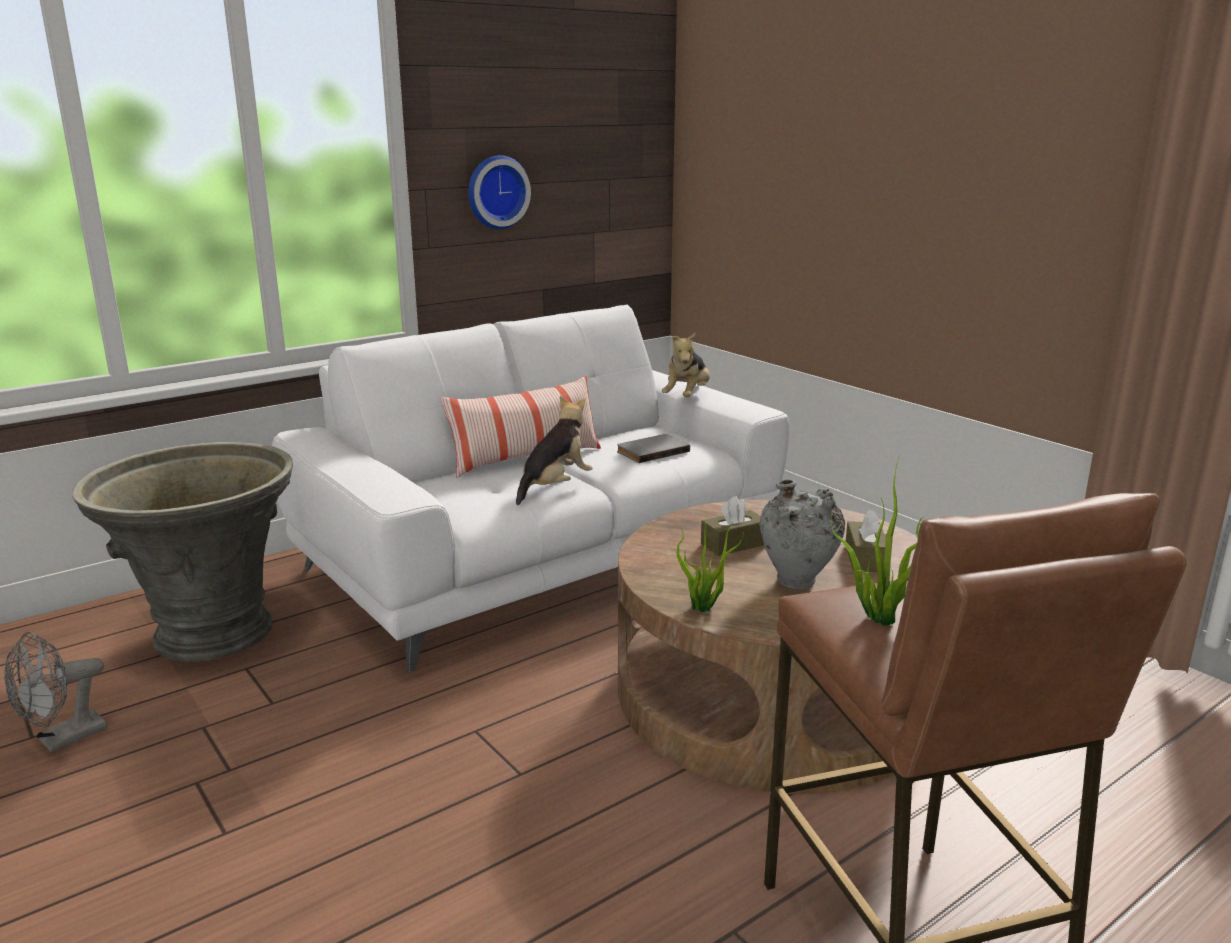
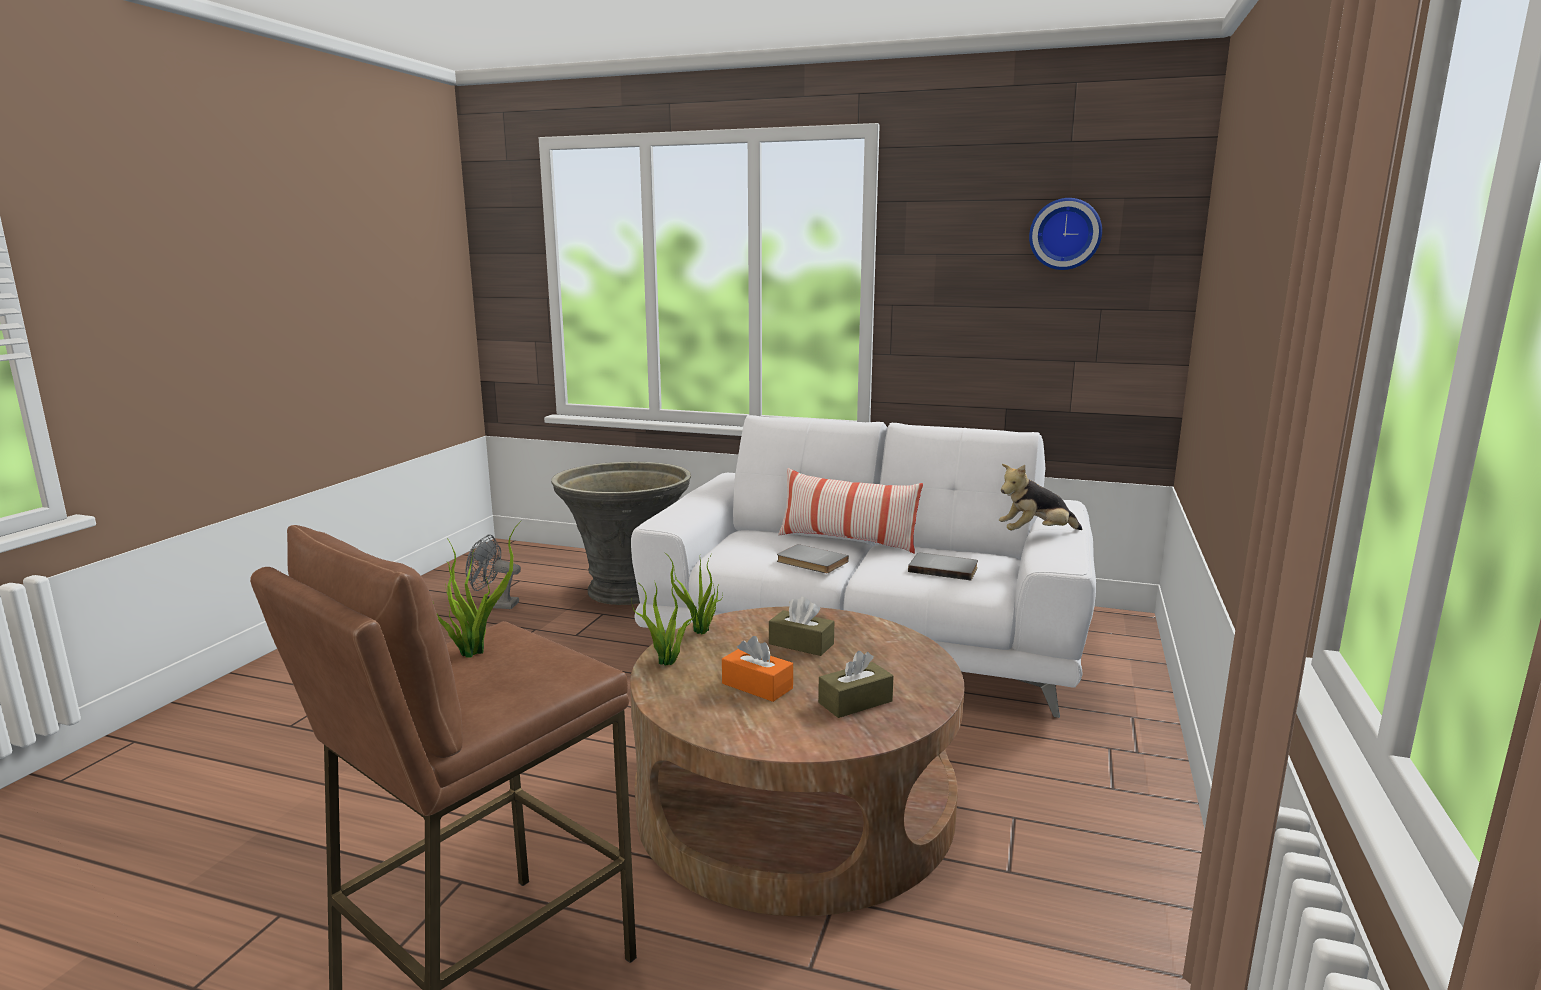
camera: 55 degrees right, 5 degrees down
wall clock [468,155,531,229] -> wall clock moved to [1029,198,1102,270]
plush toy [516,396,592,505] -> grey book [777,544,849,573]
grey vase [759,480,845,589] -> orange tissue box [722,636,793,702]
none -> potted plant [663,551,723,634]

